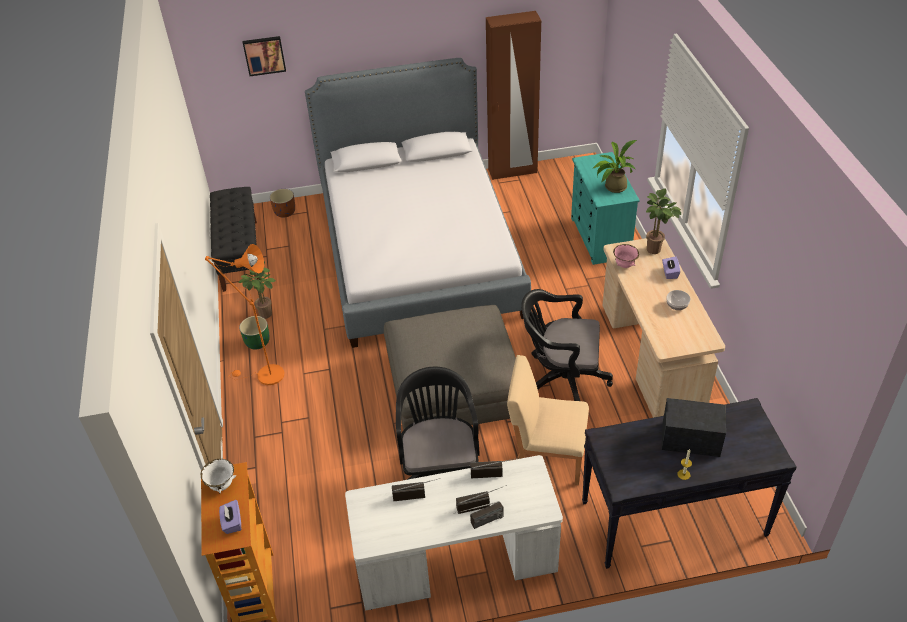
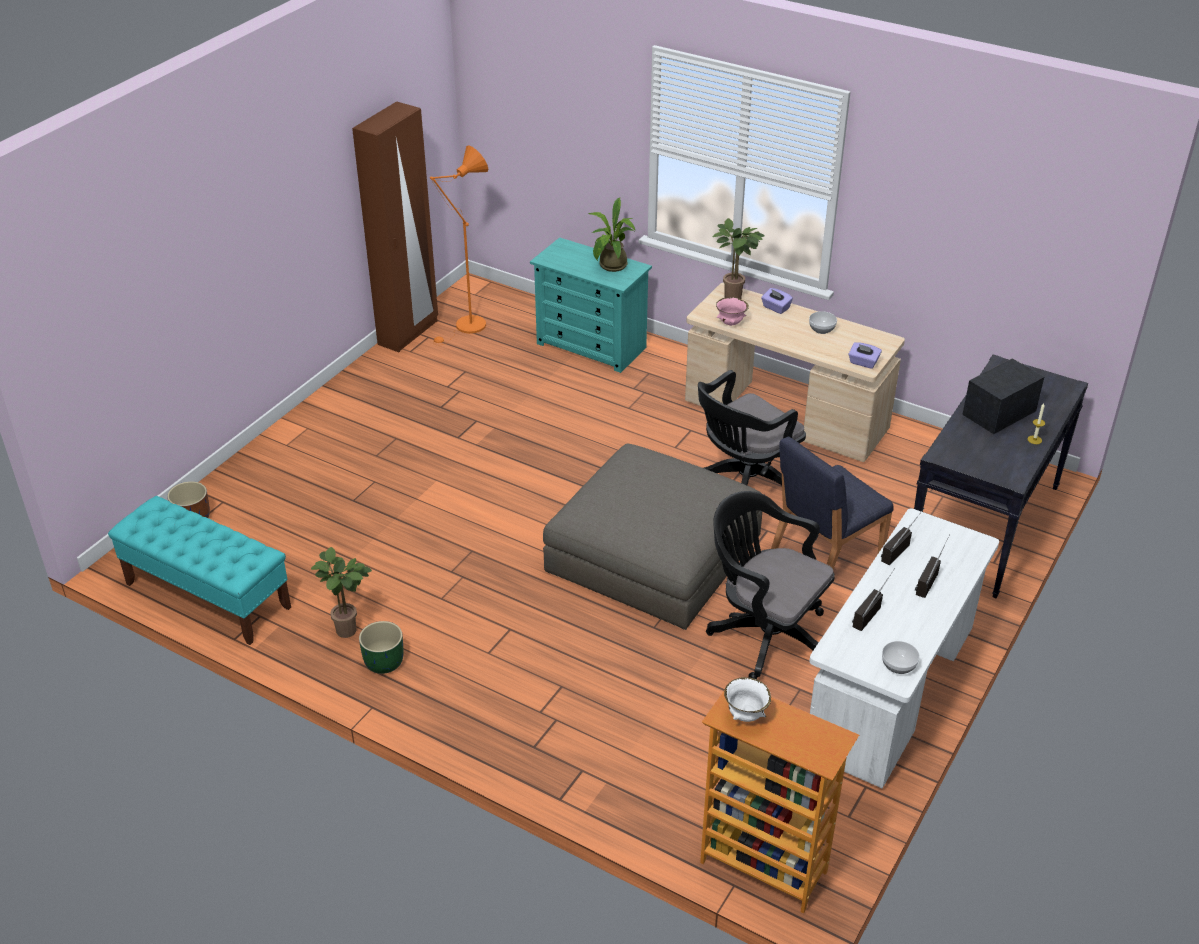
camera: 50 degrees left, 5 degrees down
orange floor lamp [205,244,284,385] -> orange floor lamp moved to [430,145,488,345]
black bench [210,187,258,292] -> turquoise bench [108,496,291,645]
purple tissue box [219,500,241,534] -> purple tissue box moved to [849,342,882,369]
picture [243,36,286,76] -> none
bed [305,58,531,348] -> none
radio [457,501,503,529] -> none
beige chair [507,355,589,485] -> blue chair [771,437,894,569]
none -> bowl [882,641,920,674]

